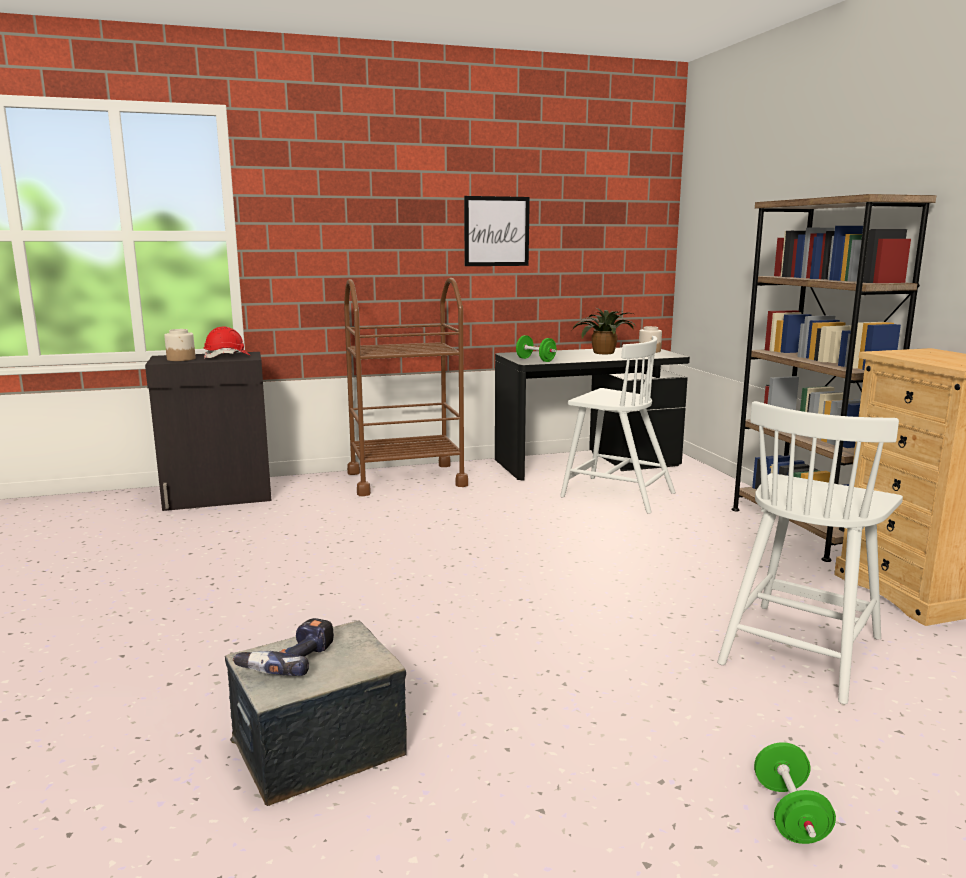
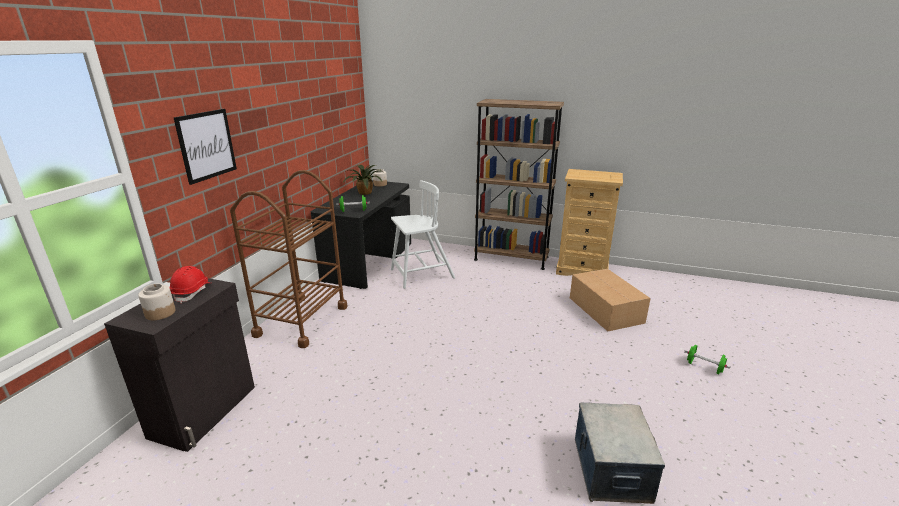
camera: 55 degrees left, 10 degrees up
power drill [233,618,334,676] -> none
picture [464,196,530,266] -> picture moved to [173,109,237,185]
white chair [717,401,903,704] -> cardboard box [570,269,651,331]

